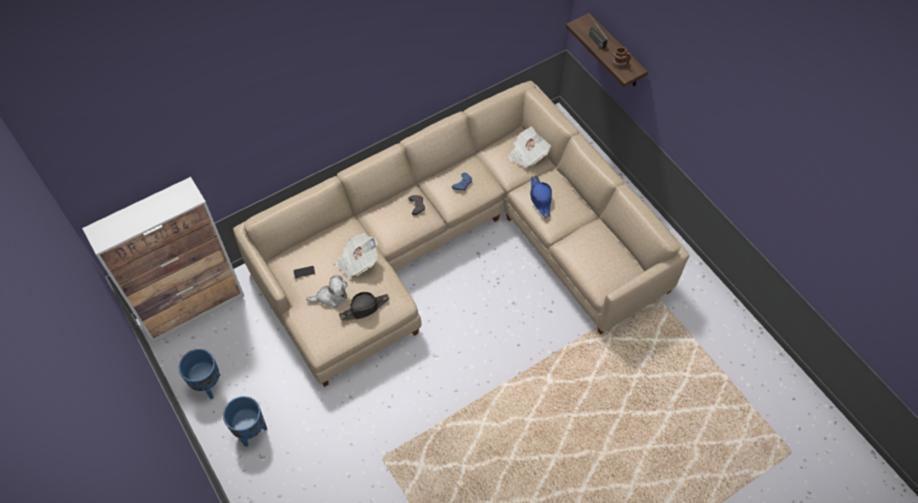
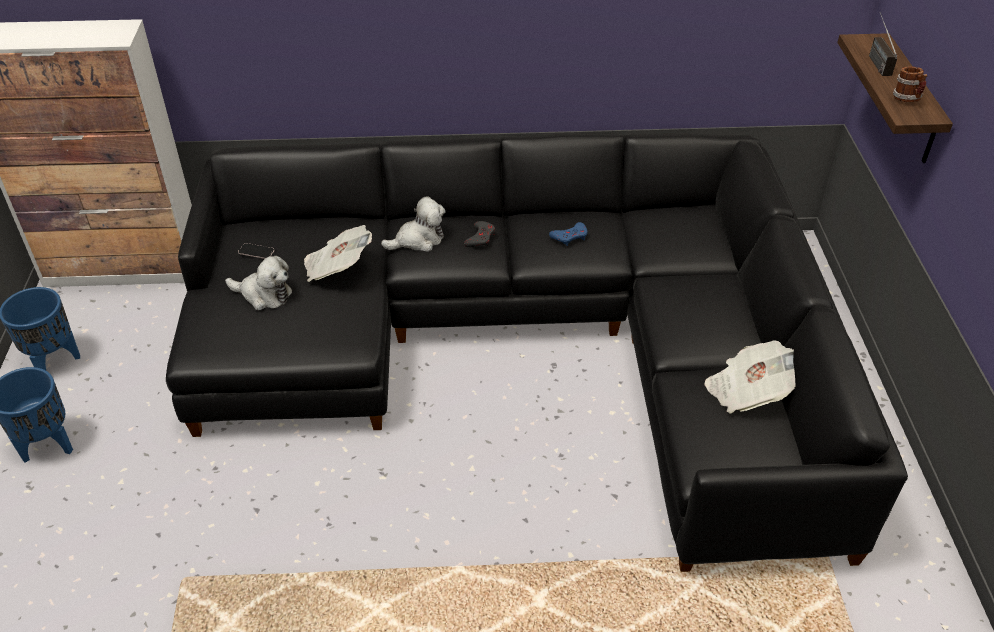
camera: 30 degrees right, 15 degrees down
beige sofa [233,81,690,387] -> black sofa [166,133,908,572]
black hat [339,292,390,320] -> none
newspaper [508,126,551,168] -> newspaper moved to [704,341,796,413]
blue hat [530,176,552,218] -> none
none -> plush toy [381,197,445,252]

